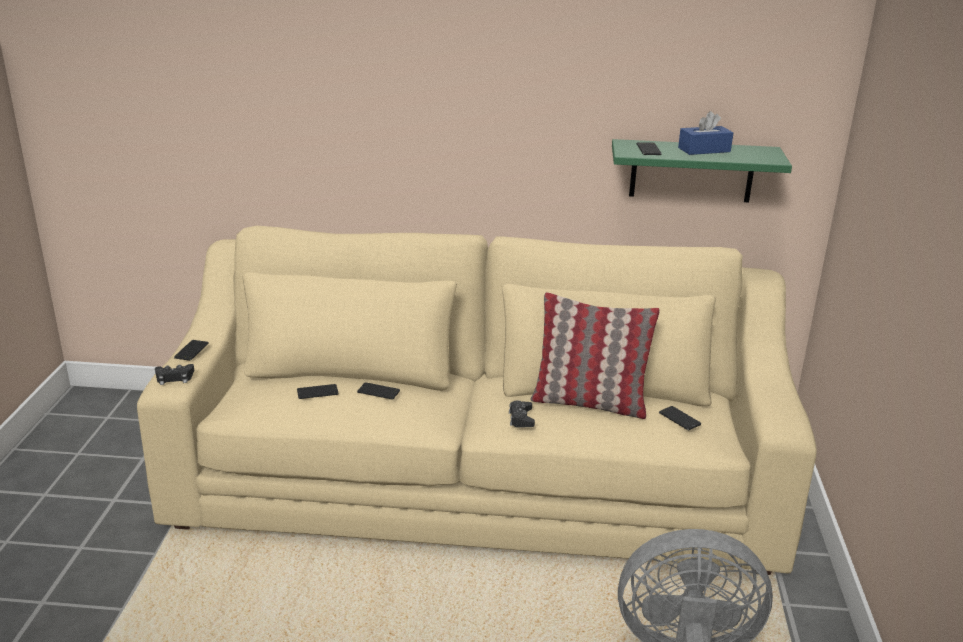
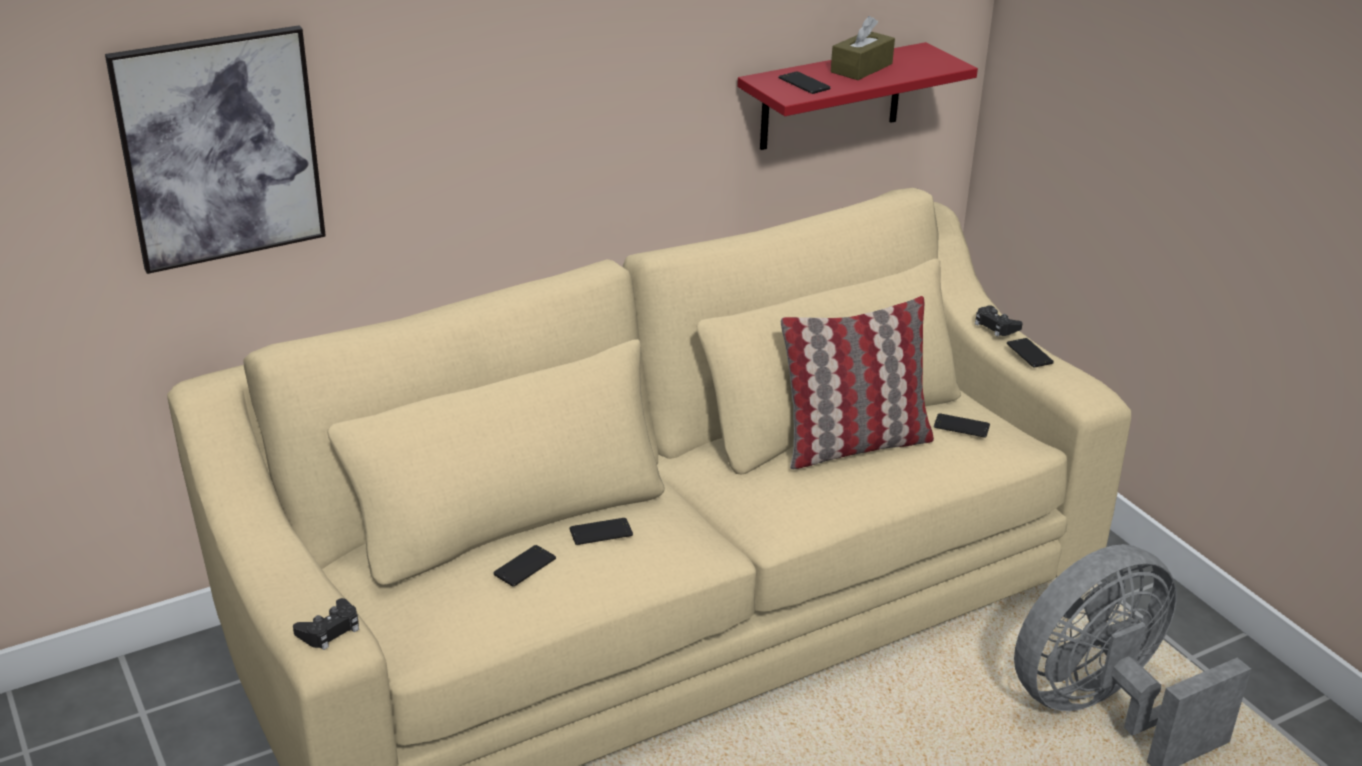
camera: 35 degrees left, 5 degrees up
phone [174,340,209,361] -> phone moved to [1007,338,1054,368]
black game controller [509,400,535,428] -> black game controller moved to [975,305,1023,337]
green shelf [612,139,792,202] -> red shelf [737,42,978,150]
blue tissue box [678,111,733,155] -> brown tissue box [831,16,895,80]
none -> picture [105,26,326,274]

